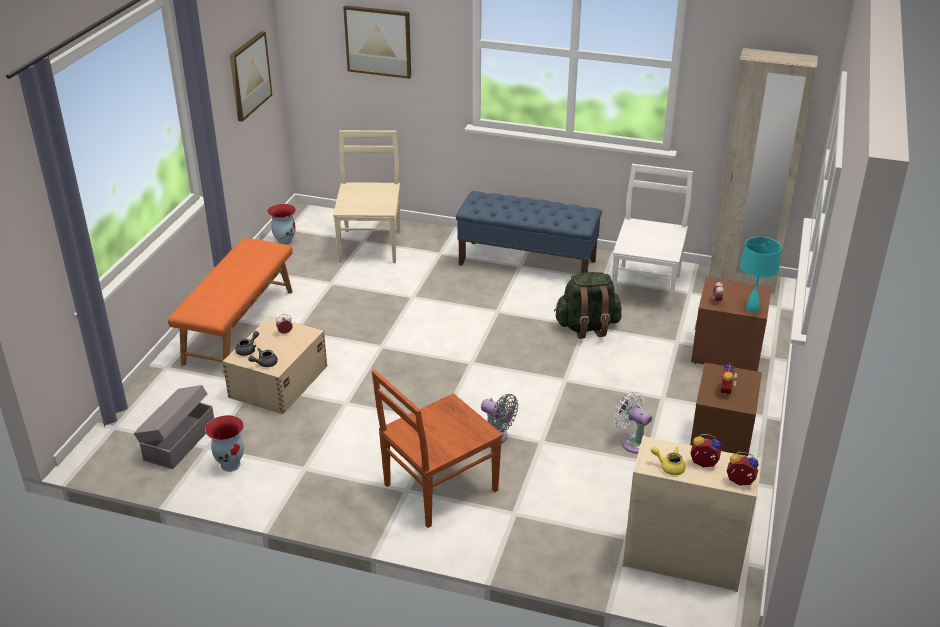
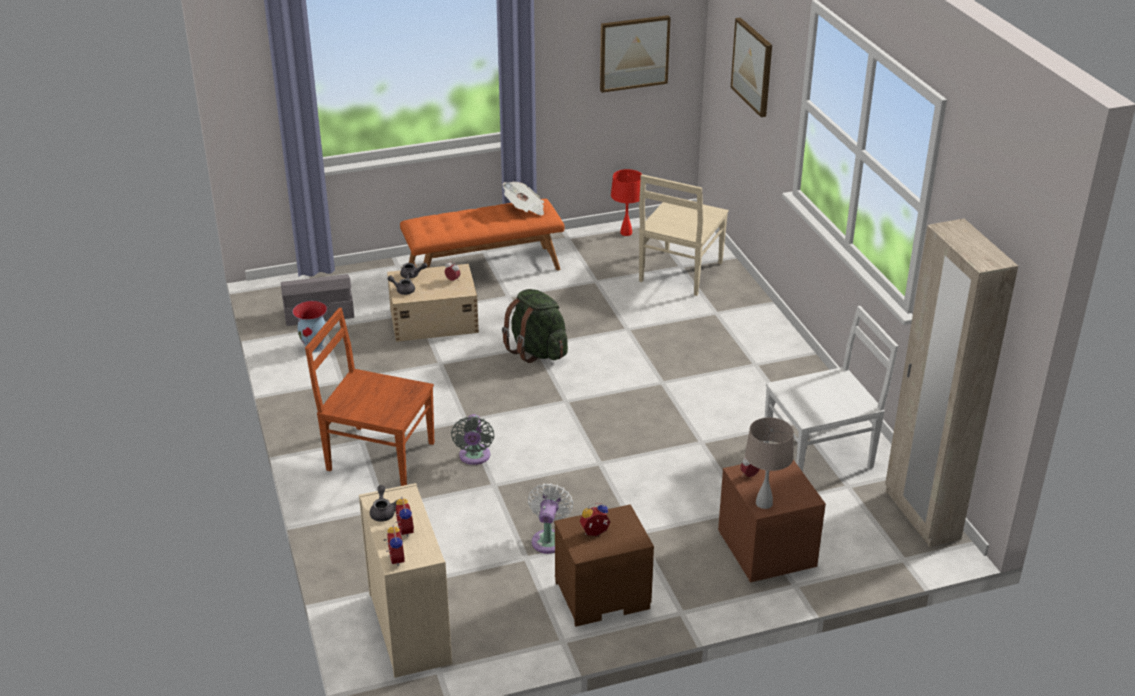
camera: 55 degrees right, 0 degrees up
vase [267,204,296,245] -> red table lamp [611,169,641,236]
beige chair [333,130,400,263] -> beige chair turned 150 degrees clockwise [639,174,729,296]
blue bench [456,191,602,273] -> none
green backpack [554,272,622,339] -> green backpack moved to [502,289,568,363]
yellow teapot [651,446,686,475] -> grey teapot [370,485,397,522]
turquoise table lamp [740,237,781,313] -> beige table lamp [745,417,794,509]
none -> newspaper [503,182,544,216]

